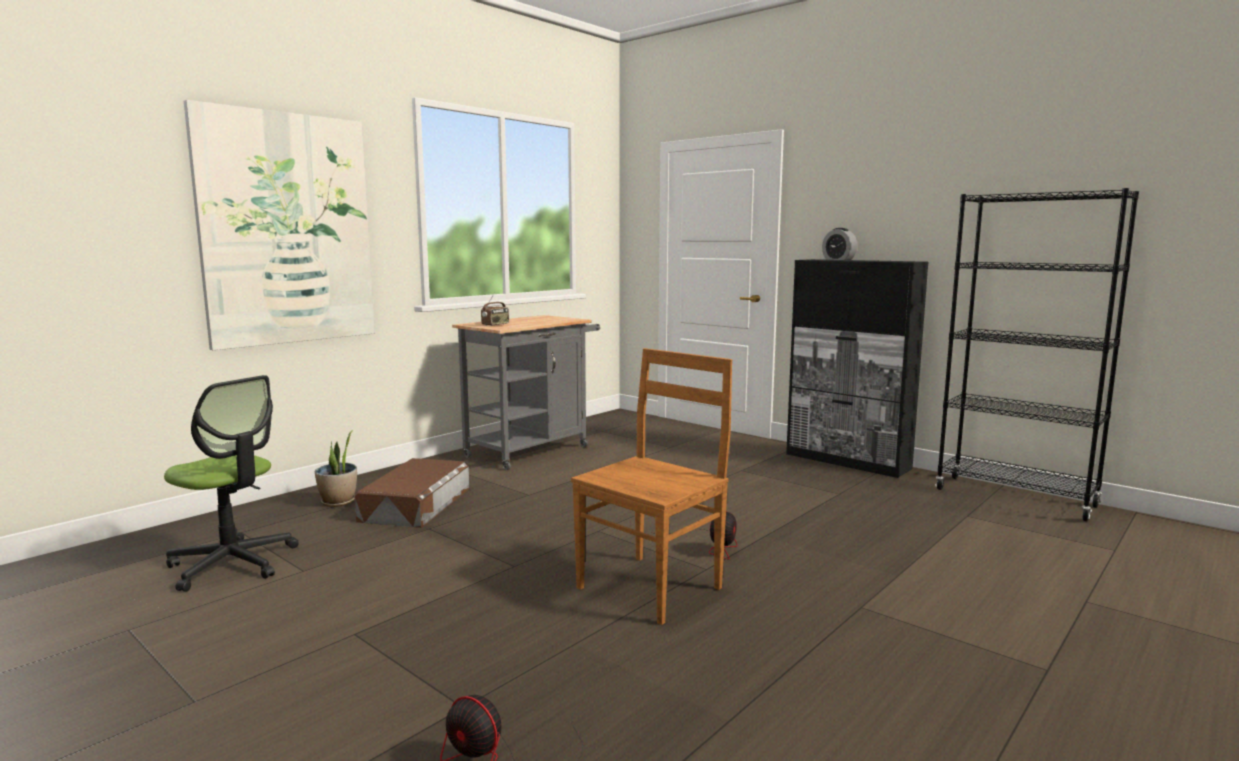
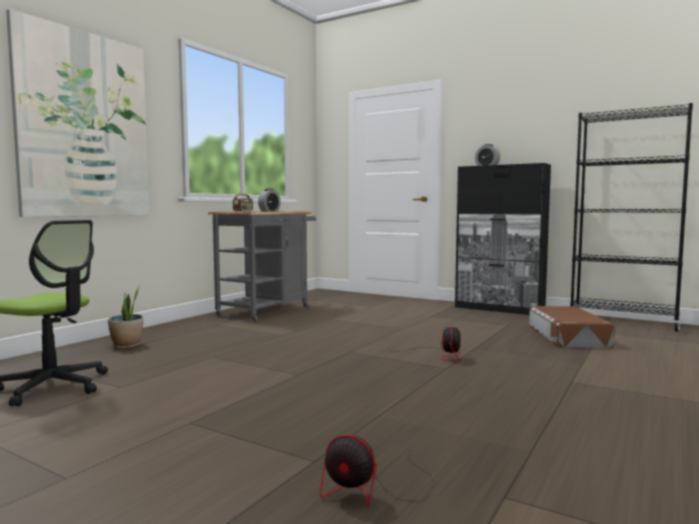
camera: 10 degrees left, 5 degrees down
brown storage box [354,458,470,528] -> brown storage box moved to [529,306,615,348]
brown chair [571,348,732,625] -> none
none -> alarm clock [258,189,281,212]

